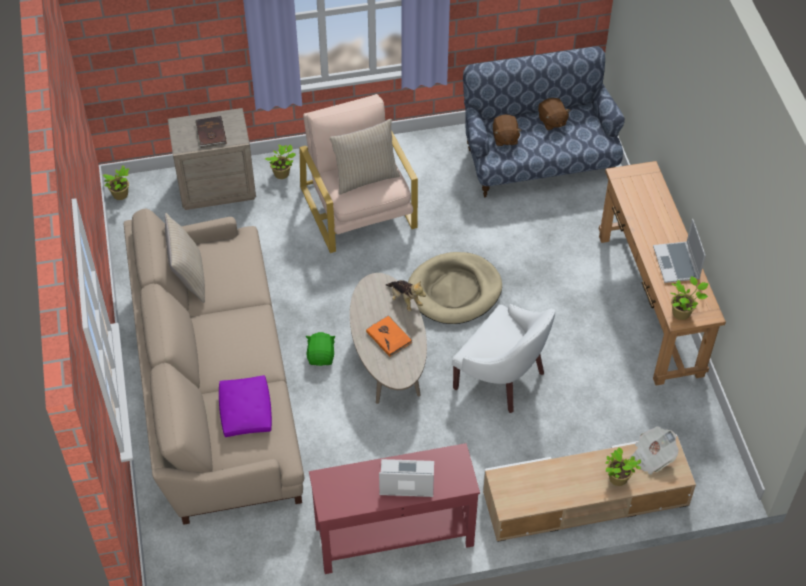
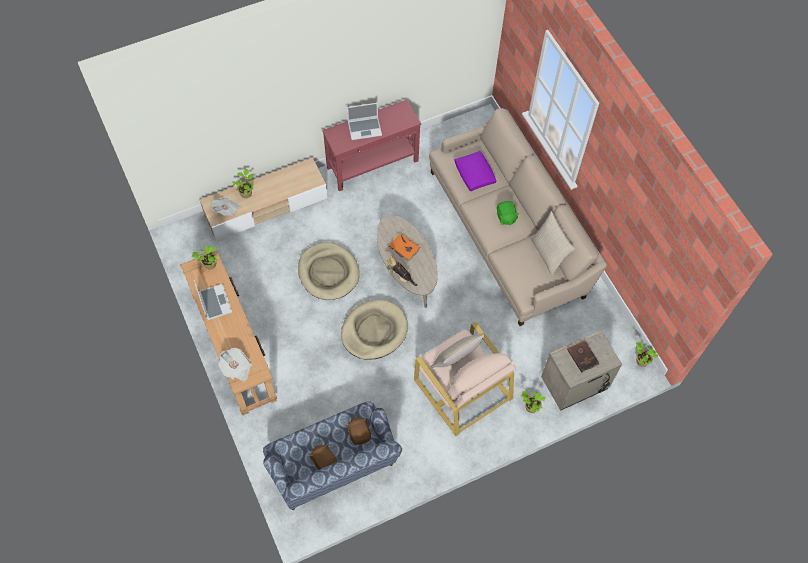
camera: 165 degrees right, 10 degrees up
green plush toy [306,332,336,366] -> green plush toy moved to [497,201,520,225]
white armchair [452,304,555,413] -> beige dog bed [298,242,360,300]
none -> newspaper [218,348,252,382]

